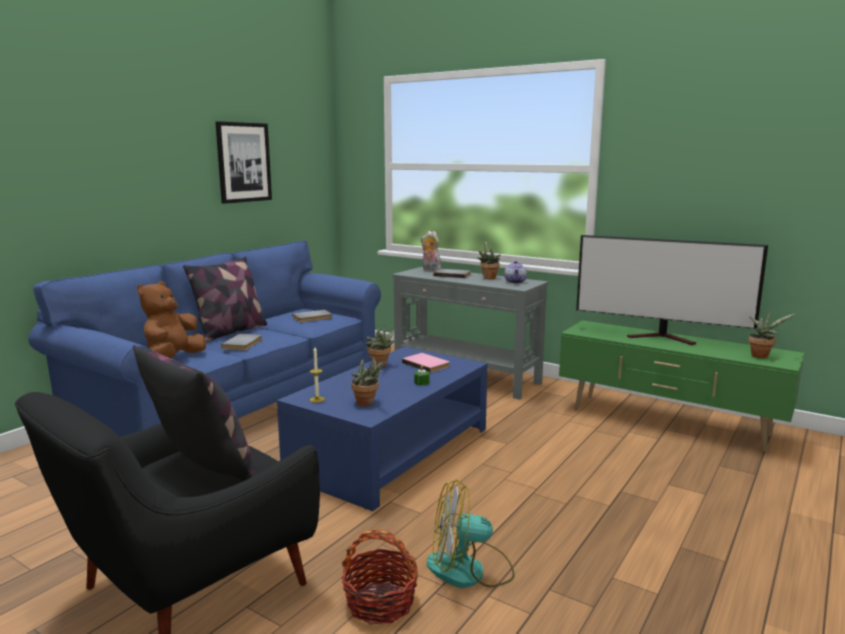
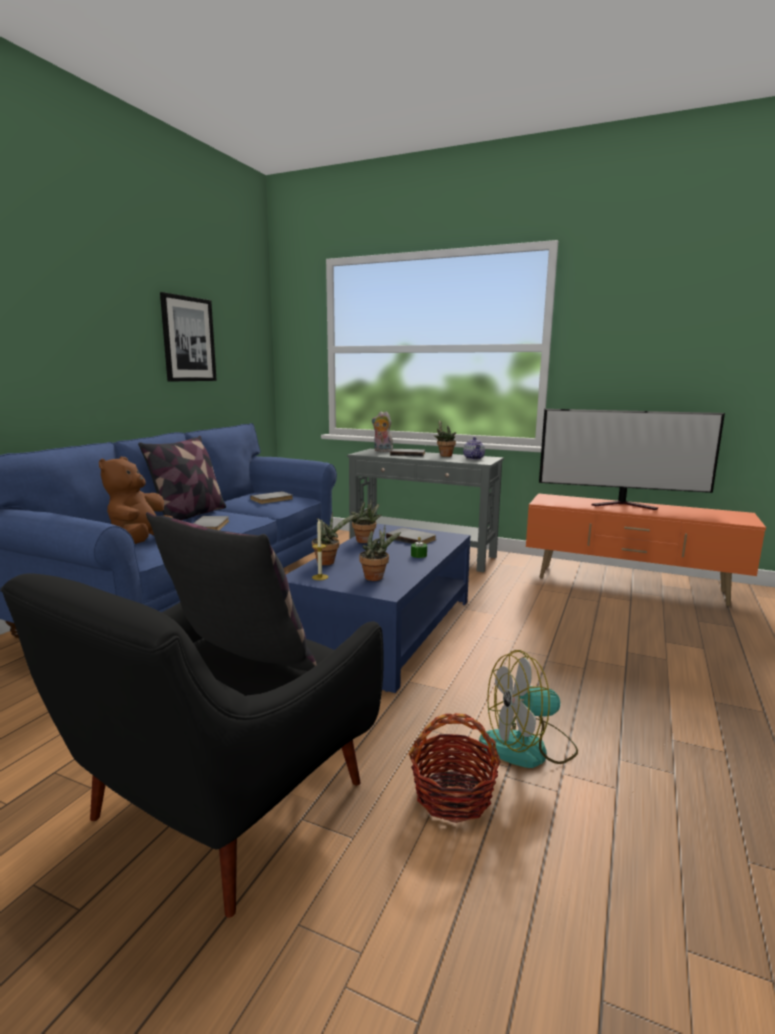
camera: 10 degrees left, 0 degrees up
pink book [402,353,450,373] -> grey book [386,528,436,544]
green tv stand [559,320,804,452] -> orange tv stand [526,493,766,606]
potted plant [748,312,795,358] -> potted plant moved to [312,512,357,565]

